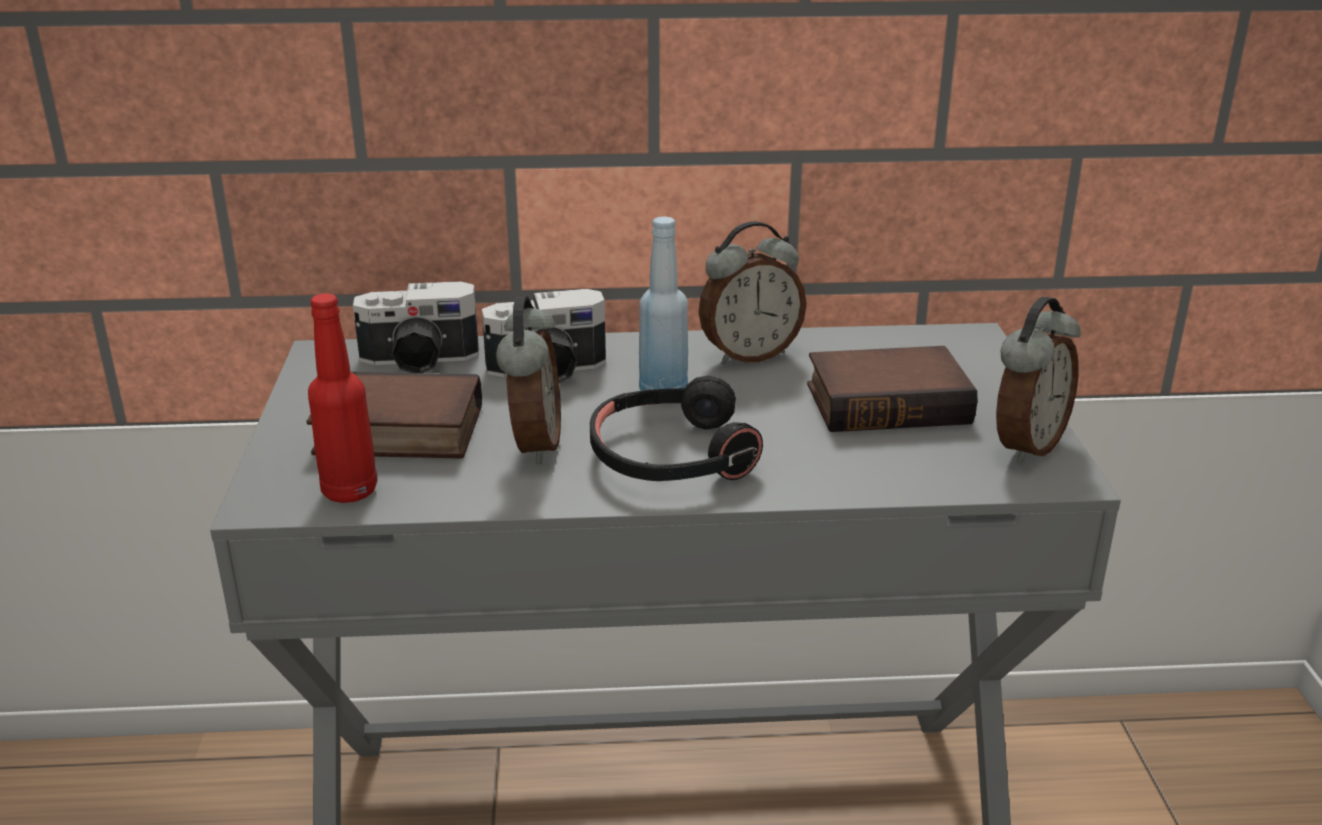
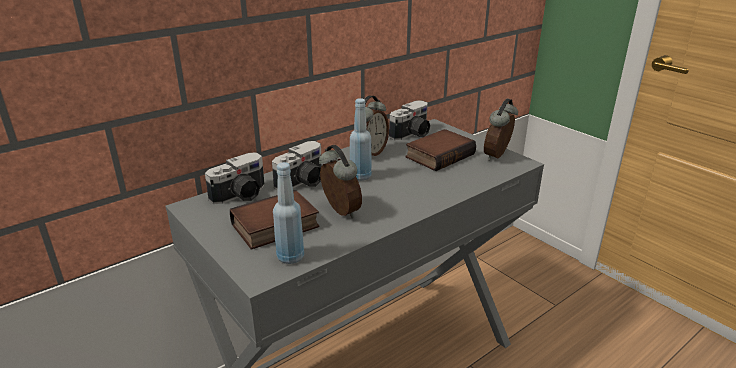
camera: 35 degrees left, 0 degrees up
red bottle [308,293,377,503] -> blue bottle [273,162,304,264]
black headphones [590,375,763,481] -> none
alarm clock [996,297,1081,464] -> alarm clock turned 150 degrees counterclockwise [484,98,518,161]
none -> camera [389,100,430,140]

